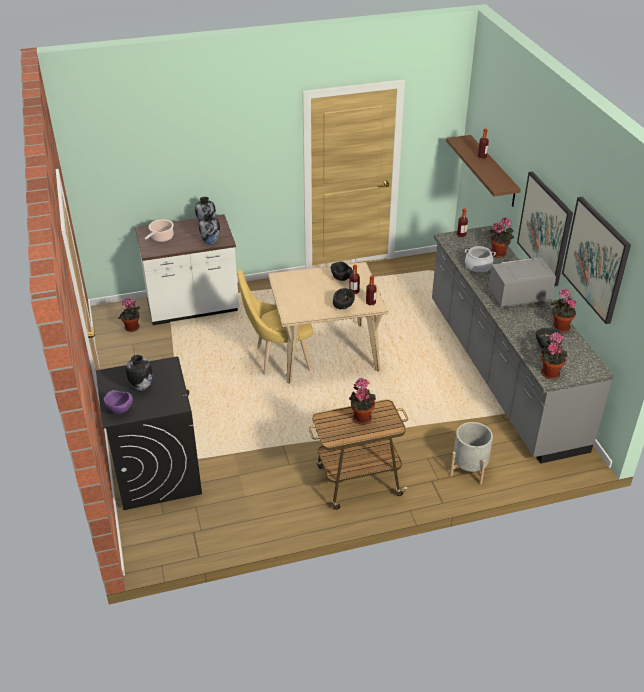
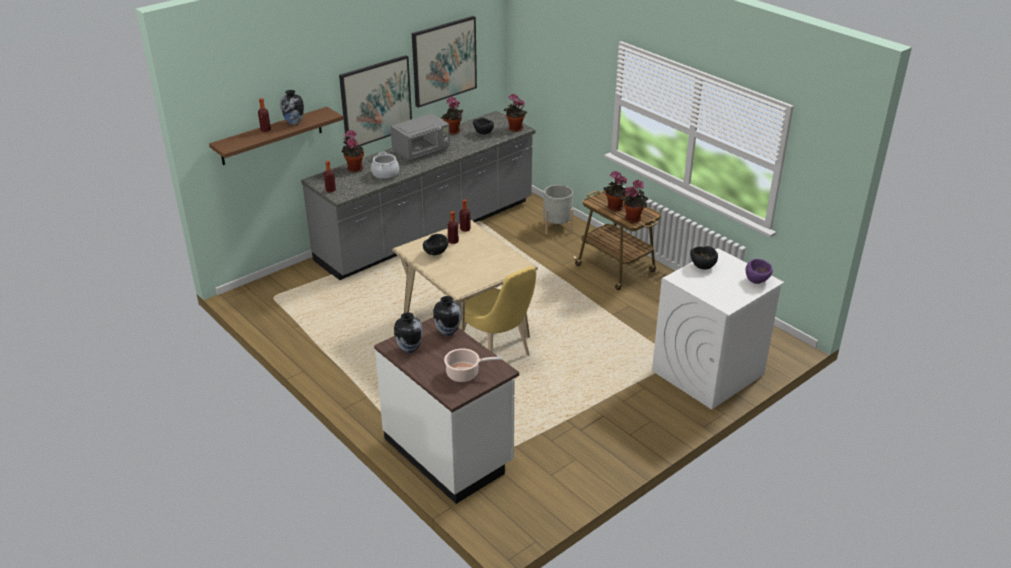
camera: 115 degrees left, 5 degrees down
black washing machine [96,356,202,510] -> white washing machine [652,248,784,410]
potted plant [118,298,140,332] -> potted plant moved to [621,180,648,223]
vase [126,355,153,391] -> vase moved to [280,90,304,125]
black bowl [333,288,355,310] -> black bowl moved to [690,246,718,270]
grey microwave [489,258,556,307] -> grey microwave turned 90 degrees counterclockwise [390,113,450,162]

